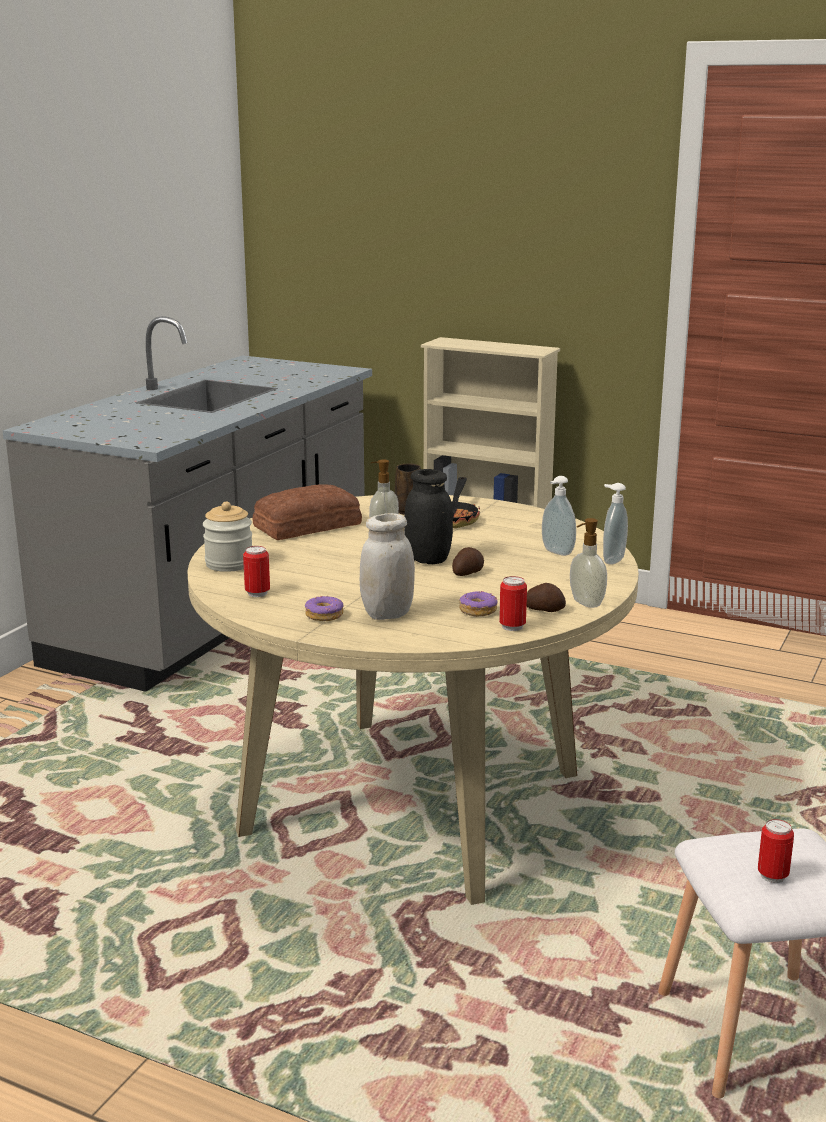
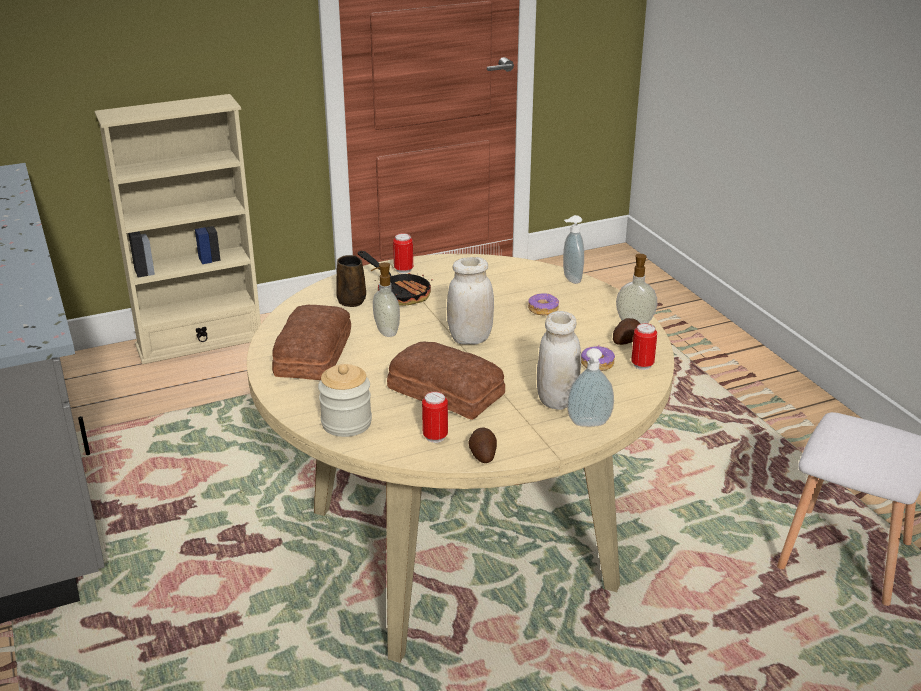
camera: 50 degrees left, 10 degrees up
donut [305,596,343,621] -> donut moved to [528,293,559,316]
black jar [404,469,453,564] -> white jar [447,257,494,344]
potato [452,547,484,576] -> potato moved to [468,427,497,463]
soap dispenser [542,476,576,556] -> soap dispenser moved to [567,348,614,427]
can [758,819,794,883] -> can moved to [393,233,413,274]
none -> bread [387,341,505,420]

